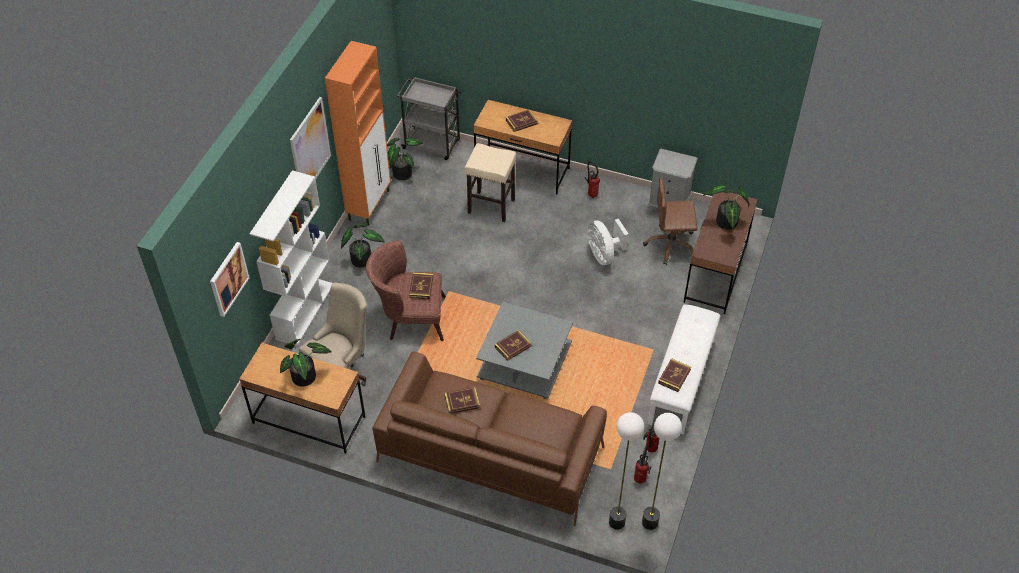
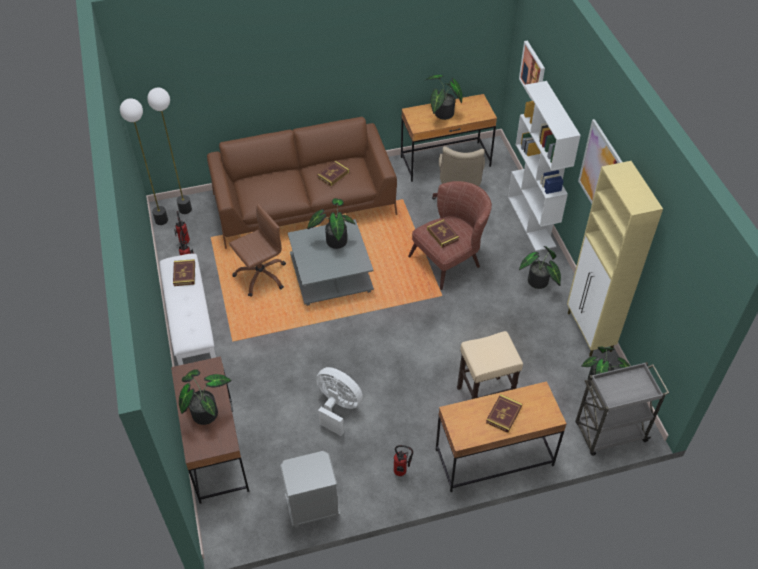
camera: 145 degrees right, 0 degrees up
orange cabinet [325,41,391,226] -> beige cabinet [567,161,663,357]
book [495,330,532,361] -> potted plant [307,198,356,249]
brown office chair [643,178,697,265] -> brown office chair moved to [229,204,286,297]

